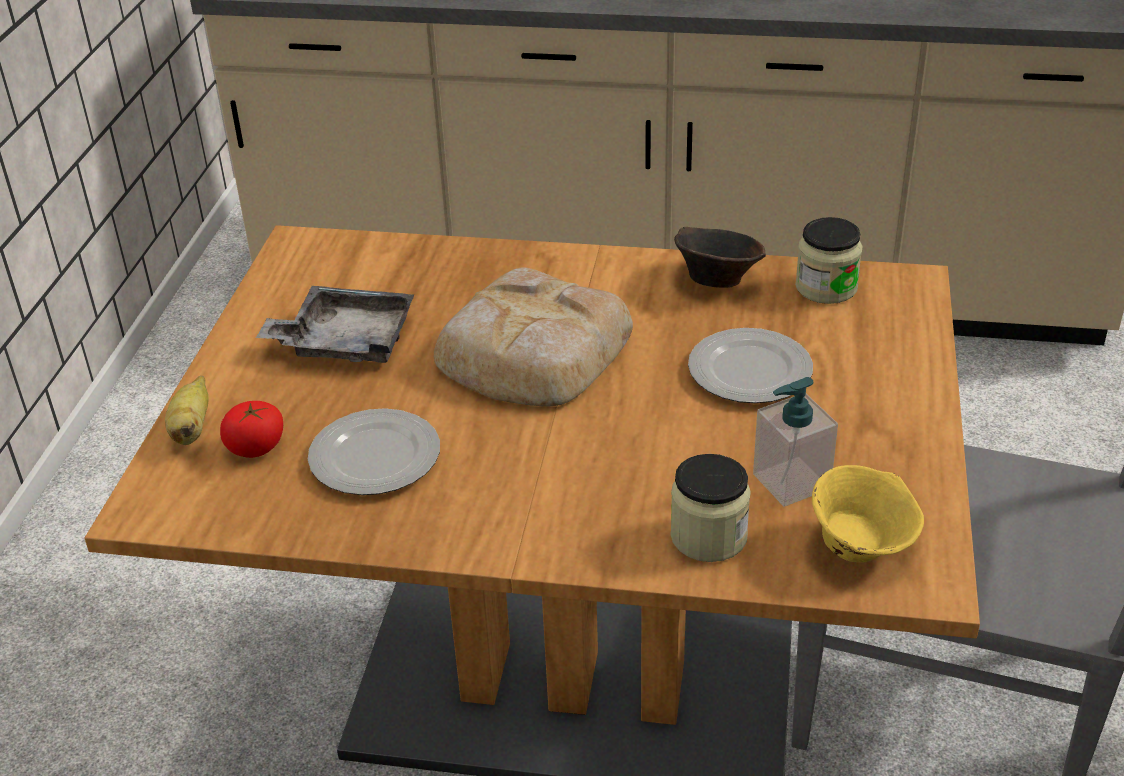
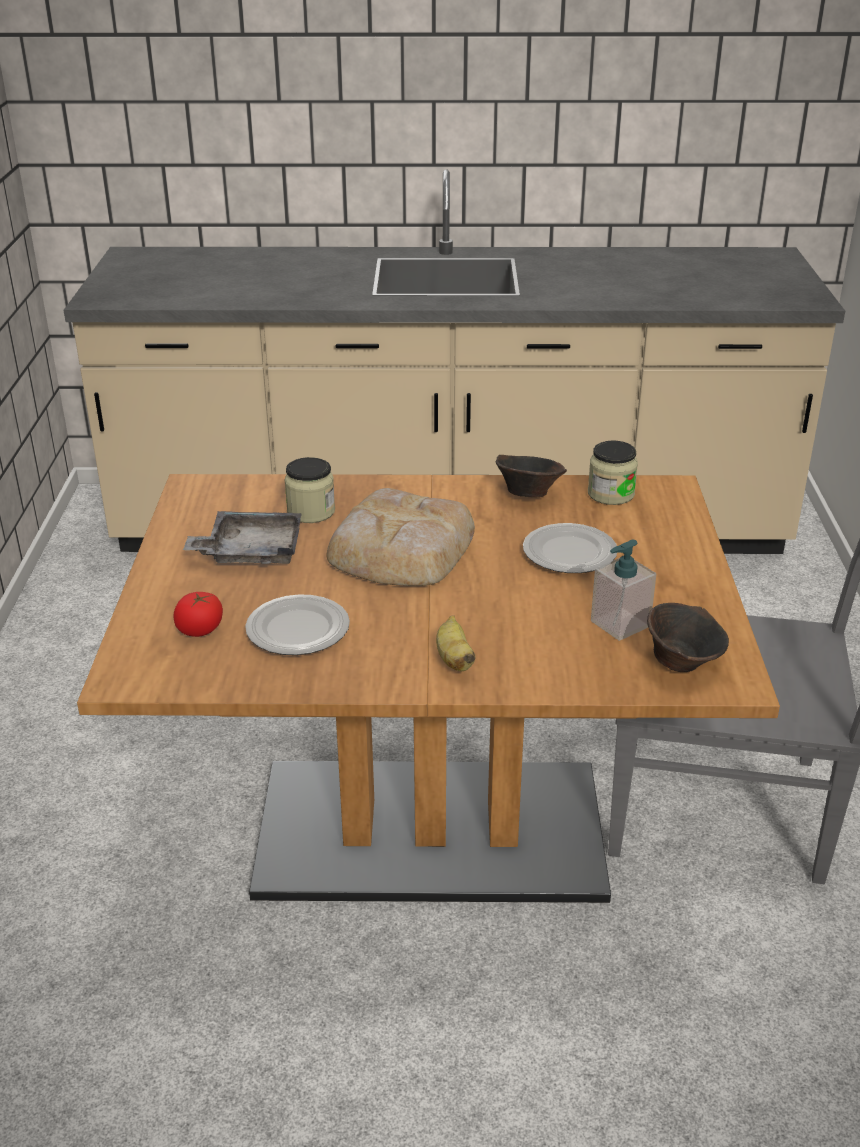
camera: 10 degrees left, 5 degrees down
banana [165,376,209,445] -> banana moved to [436,615,475,671]
jar [670,454,751,562] -> jar moved to [285,457,335,523]
yellow bowl [812,465,924,562] -> brown bowl [647,603,729,672]

